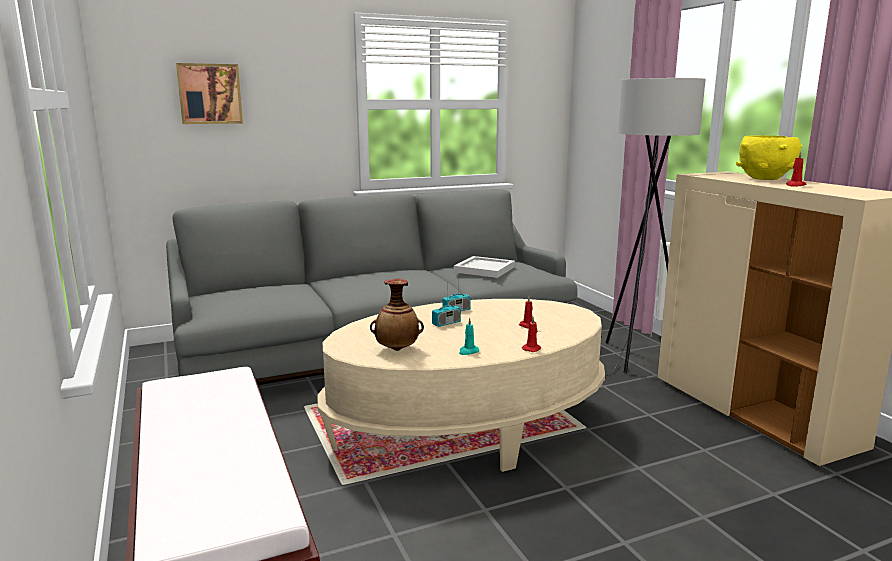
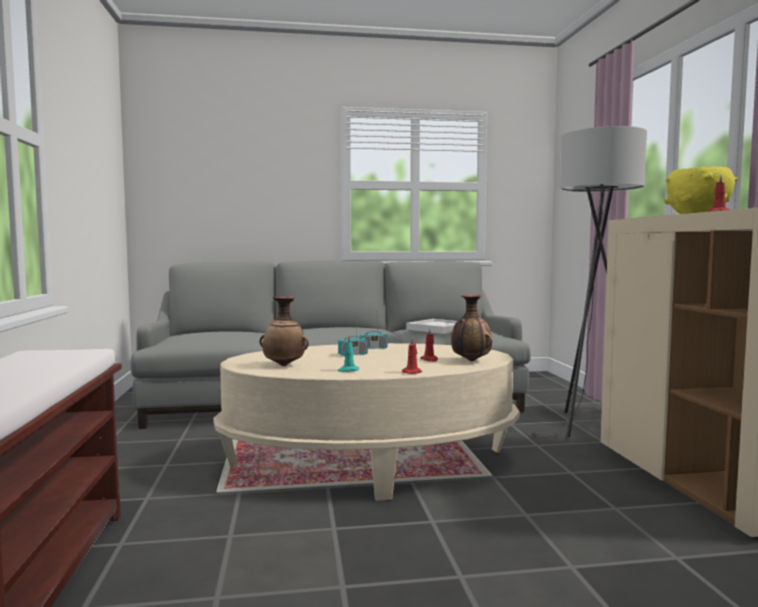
camera: 15 degrees right, 10 degrees down
picture [176,63,243,124] -> none
none -> vase [451,294,493,361]

